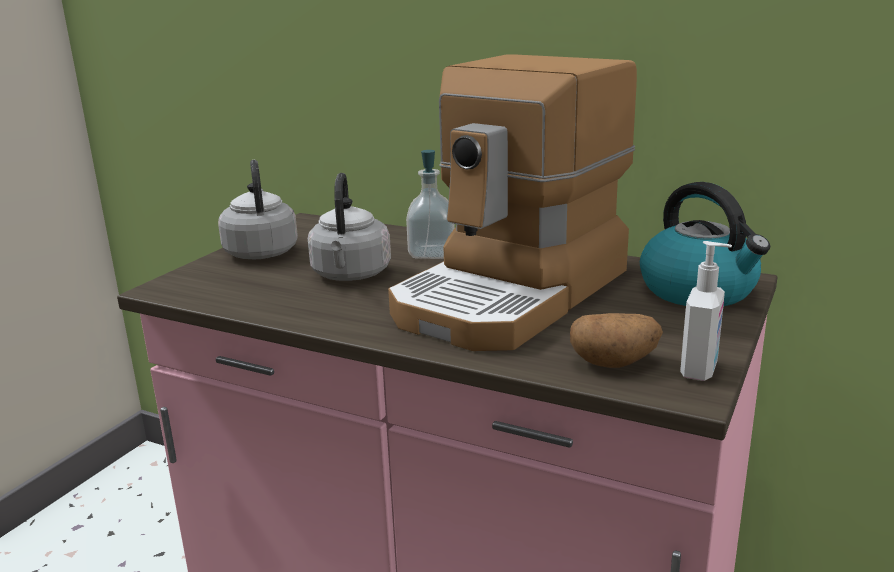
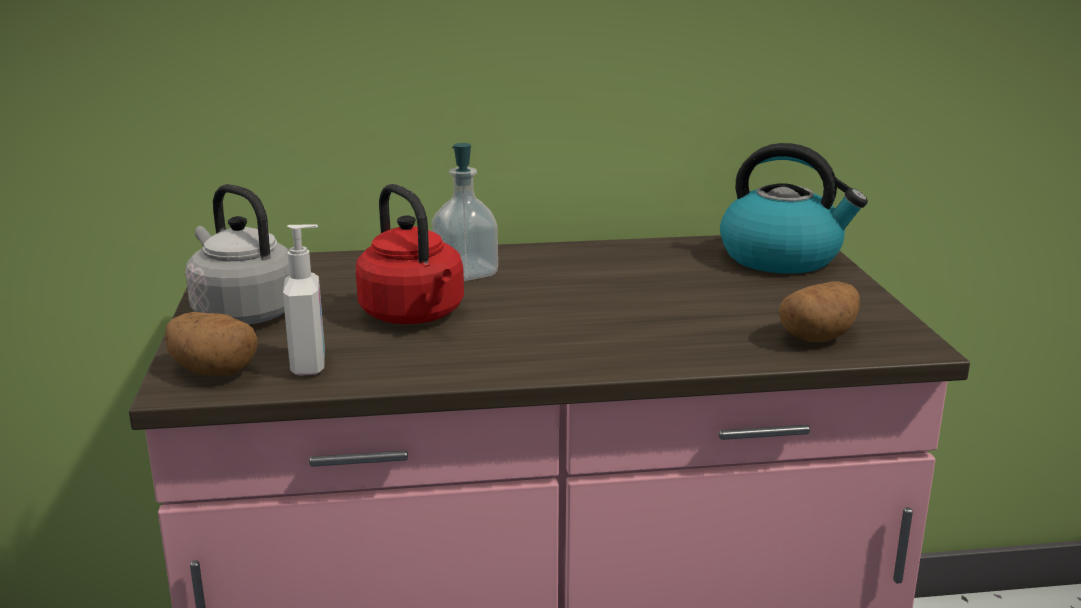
camera: 35 degrees left, 0 degrees up
grey kettle [308,173,391,281] -> red kettle [356,184,464,324]
coffee machine [388,54,637,351] -> none
soap dispenser [680,241,732,381] -> soap dispenser moved to [283,224,325,376]
none -> potato [165,312,258,376]

